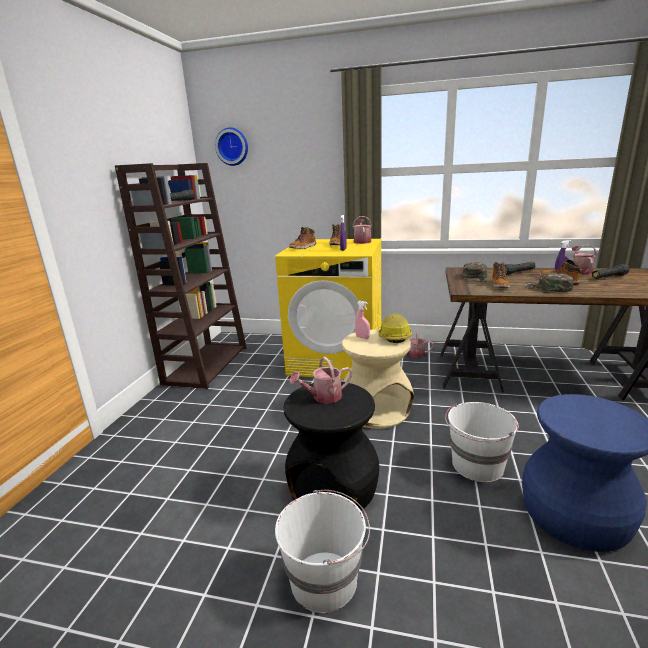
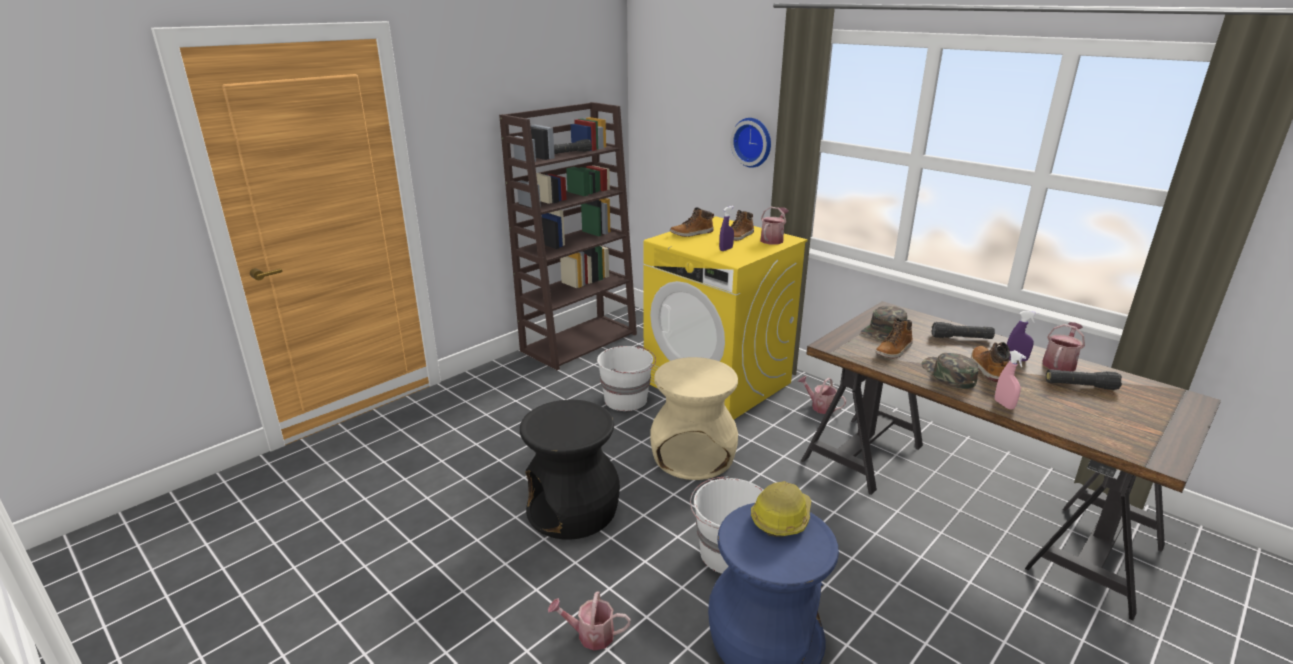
camera: 30 degrees right, 5 degrees up
wall clock [215,127,248,166] -> wall clock moved to [730,118,771,168]
white bucket [275,490,370,613] -> white bucket moved to [597,345,656,411]
watering can [290,357,352,404] -> watering can moved to [548,591,631,651]
pink spray bottle [355,301,370,339] -> pink spray bottle moved to [995,350,1026,410]
hard hat [378,313,412,343] -> hard hat moved to [751,481,811,537]

